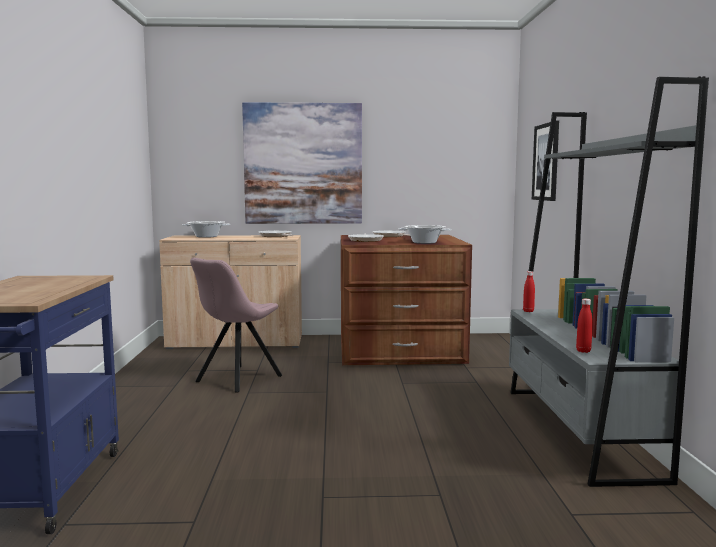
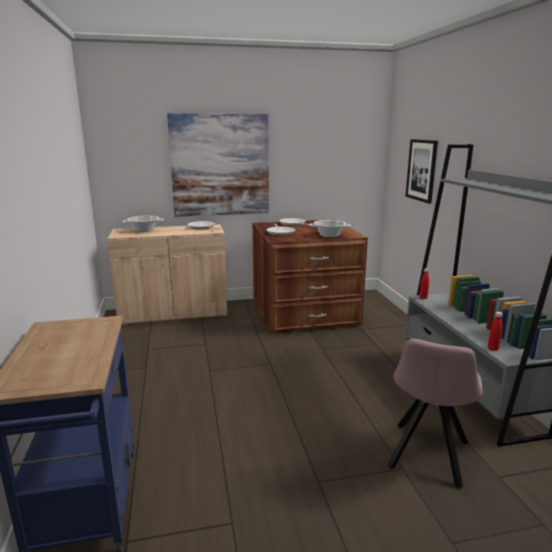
camera: 10 degrees left, 10 degrees up
pink chair [190,258,282,393] -> pink chair moved to [387,339,483,488]

